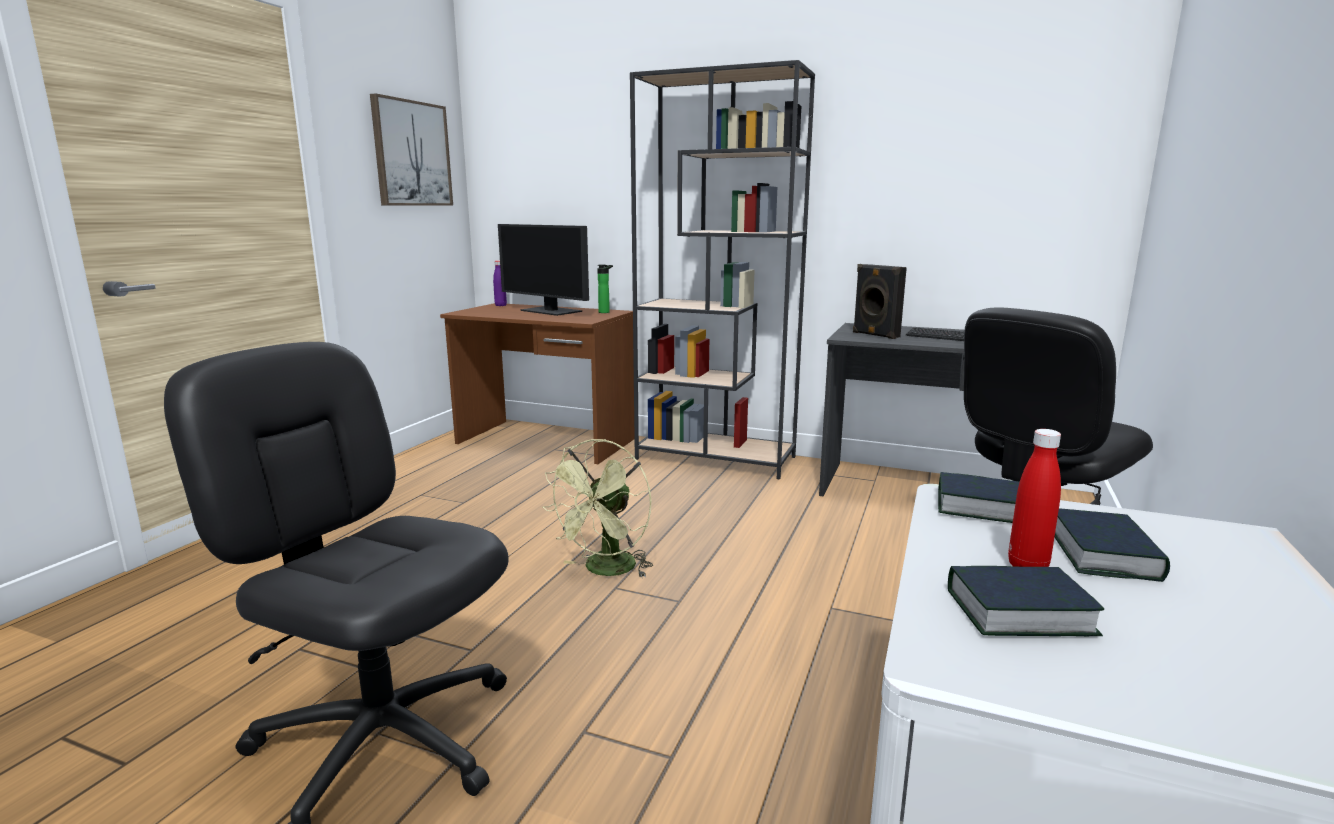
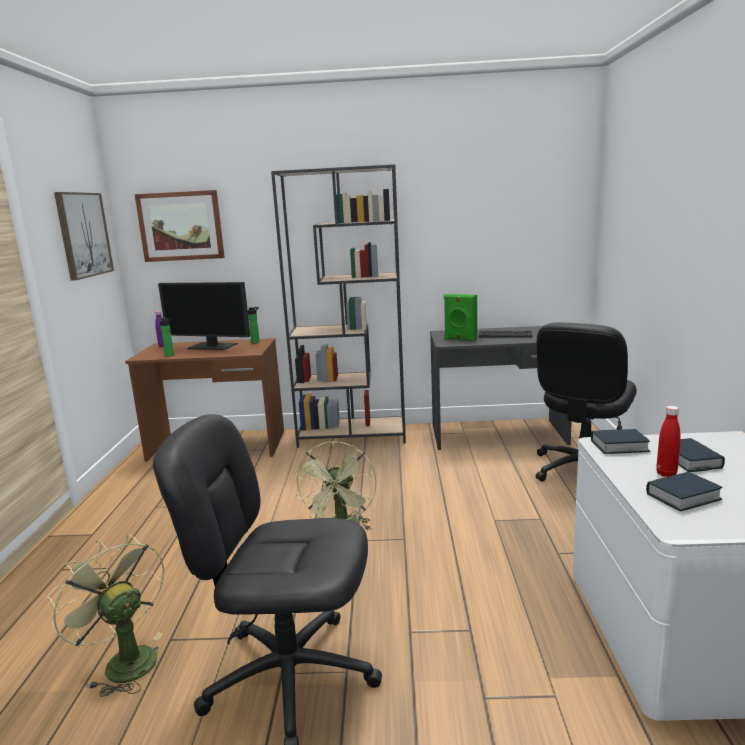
camera: 20 degrees left, 0 degrees up
black speaker [853,264,907,339] -> green speaker [444,294,477,341]
none -> green fan [47,535,164,697]
none -> picture [135,190,225,262]
none -> bottle [160,318,174,356]

